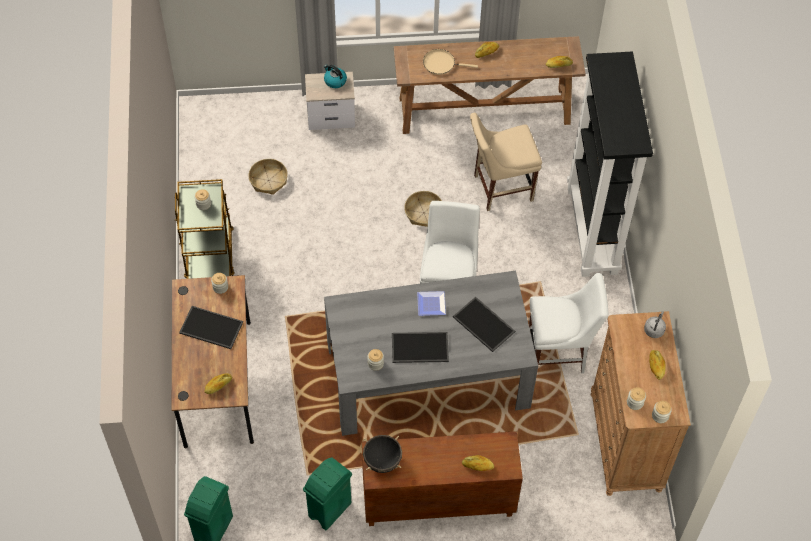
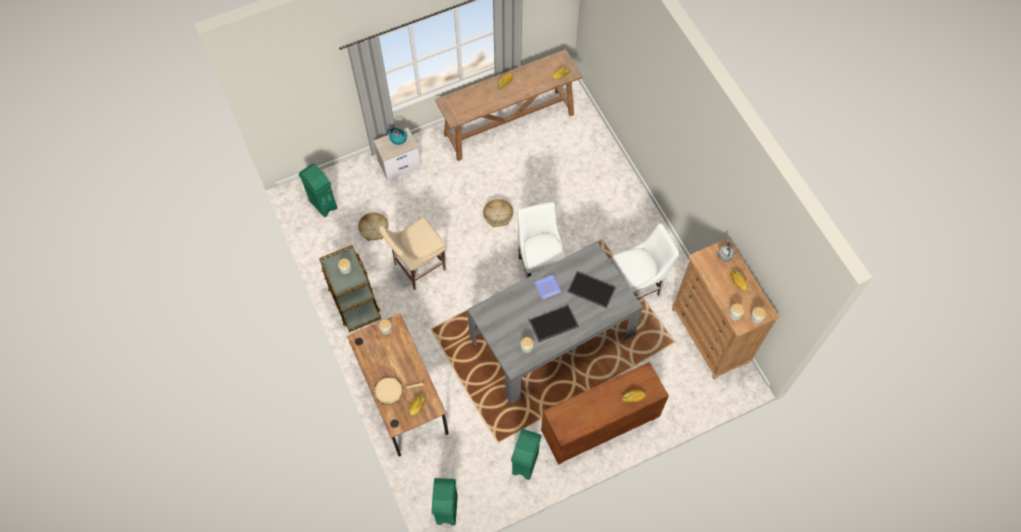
camera: 20 degrees left, 5 degrees up
tray [179,306,243,349] -> none
black cooking pot [363,435,402,473] -> none
beige frying pan [423,49,478,75] -> beige frying pan moved to [374,377,424,405]
beige chair [470,113,542,211] -> beige chair moved to [379,217,446,290]
black bookcase [567,52,653,277] -> none
none -> green trash can [299,164,337,217]

